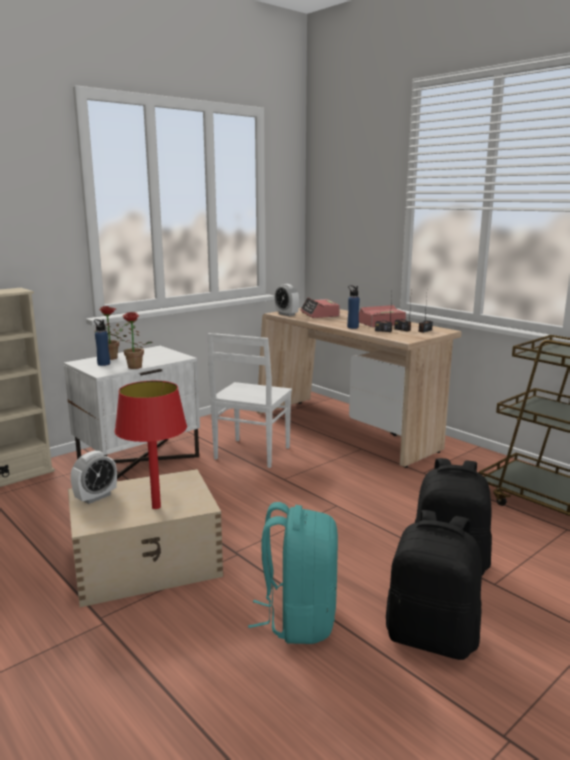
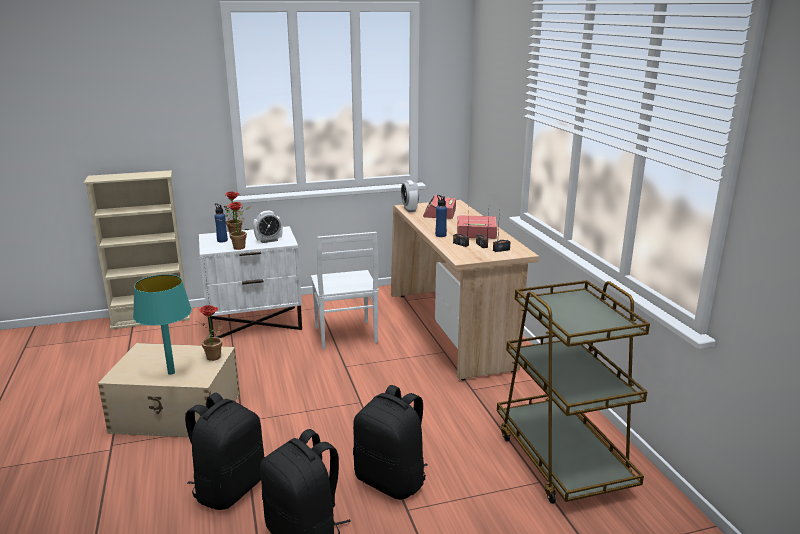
camera: 25 degrees right, 5 degrees up
alarm clock [71,451,117,504] -> alarm clock moved to [253,211,283,243]
red table lamp [115,381,187,509] -> turquoise table lamp [133,275,192,375]
white chair [208,333,292,468] -> white chair turned 60 degrees counterclockwise [311,232,379,350]
turquoise backpack [248,502,338,644] -> black backpack [185,393,264,510]
none -> potted plant [197,305,222,361]

